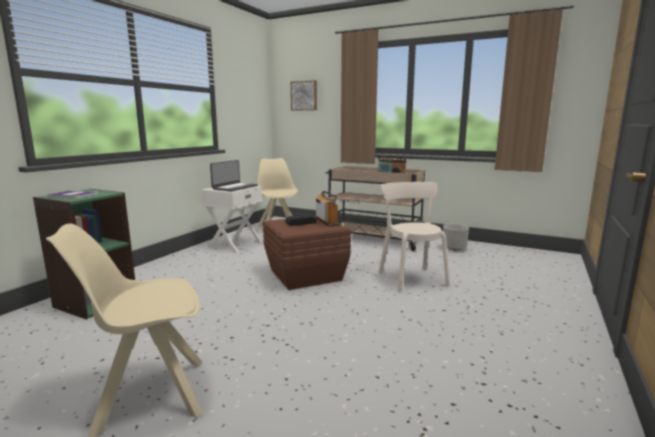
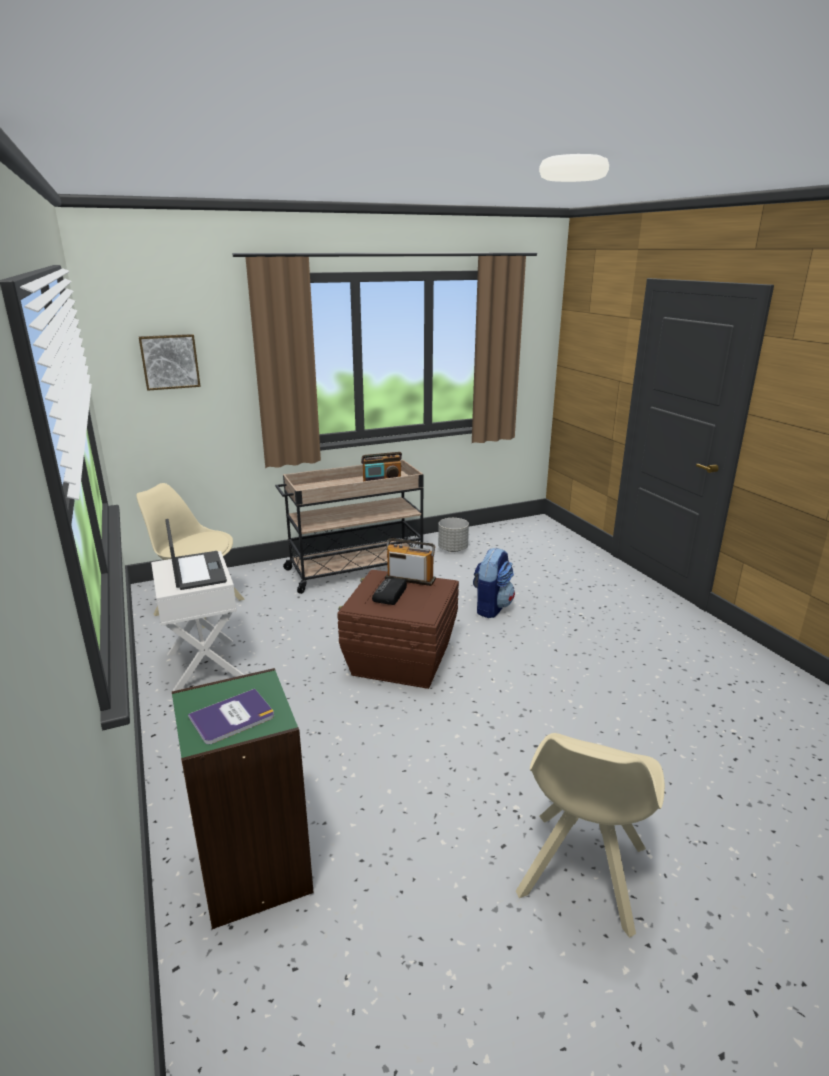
camera: 50 degrees left, 10 degrees up
beige chair [378,182,450,292] -> backpack [473,548,515,618]

